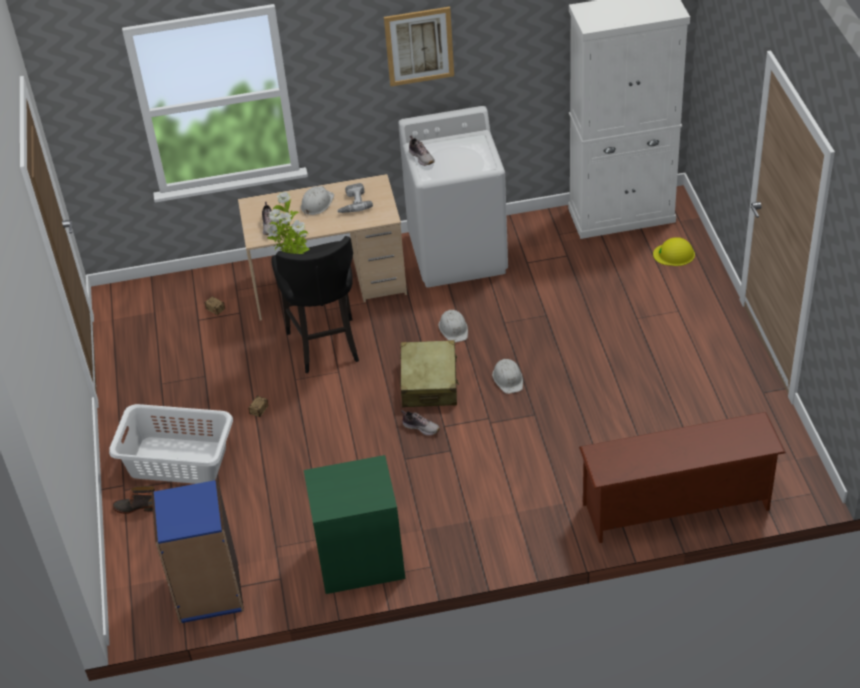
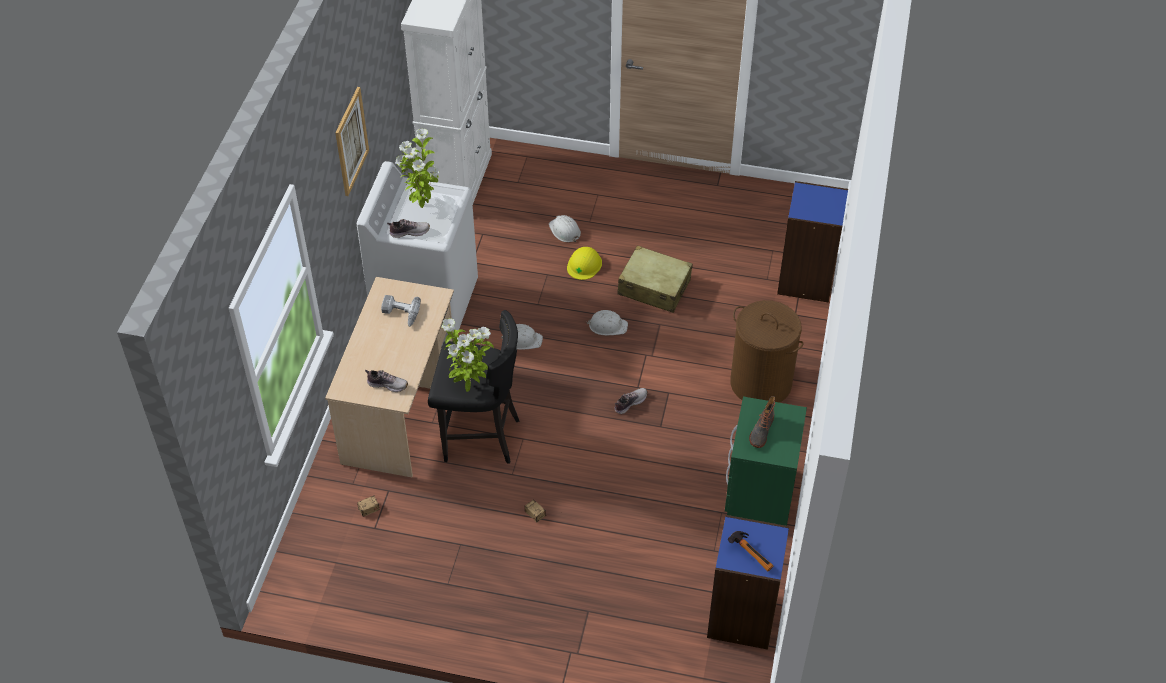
camera: 70 degrees left, 5 degrees up
white laundry basket [109,404,233,484] -> none
boot [112,486,155,514] -> boot moved to [749,396,775,448]
white hard hat [301,186,334,216] -> white hard hat moved to [549,215,581,242]
beige suitcase [400,340,459,407] -> beige suitcase moved to [617,245,693,313]
brown shoe rack [579,412,786,543] -> blue bookcase [777,181,848,303]
yellow hard hat [653,237,695,266] -> yellow hard hat moved to [567,247,602,280]
none -> potted plant [395,128,439,208]
none -> hammer [728,531,773,572]
none -> brown laundry basket [730,300,803,403]

